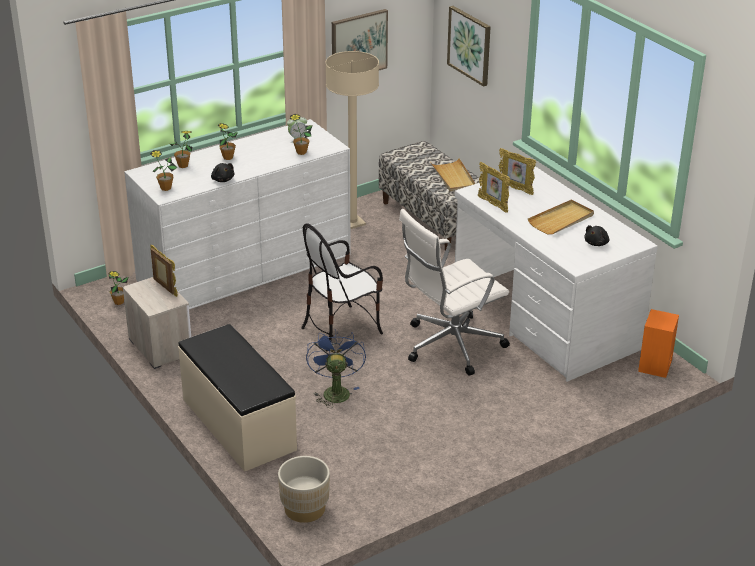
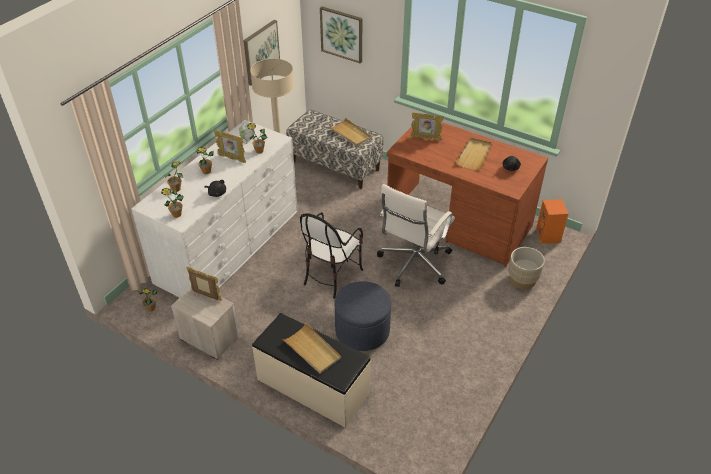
camera: 25 degrees left, 10 degrees up
beige planter [278,456,330,523] -> beige planter moved to [509,247,545,289]
blue fan [306,330,366,408] -> blue ottoman [334,281,391,351]
white desk [455,166,658,382] -> brown desk [387,122,548,267]
picture frame [478,162,510,213] -> picture frame moved to [214,130,246,163]
none -> beige tray [284,323,341,374]

